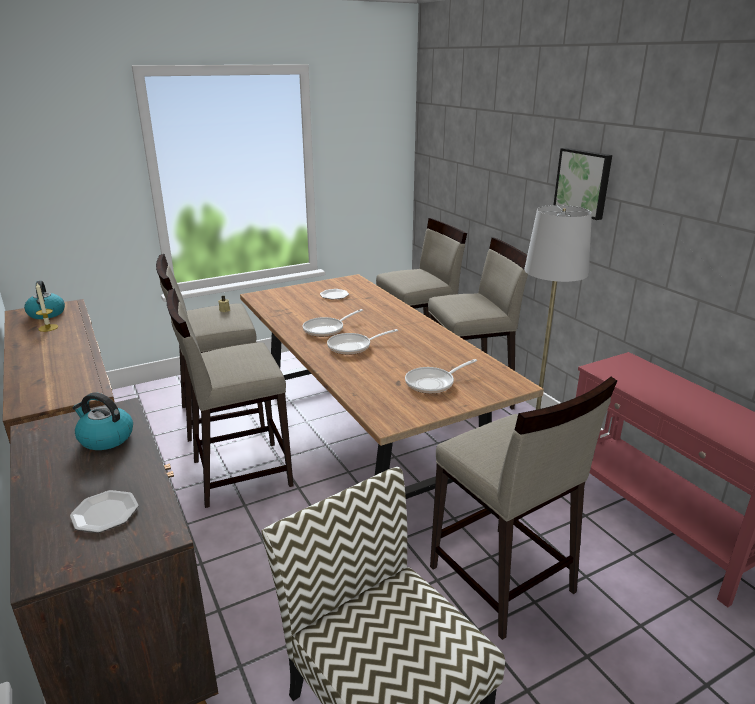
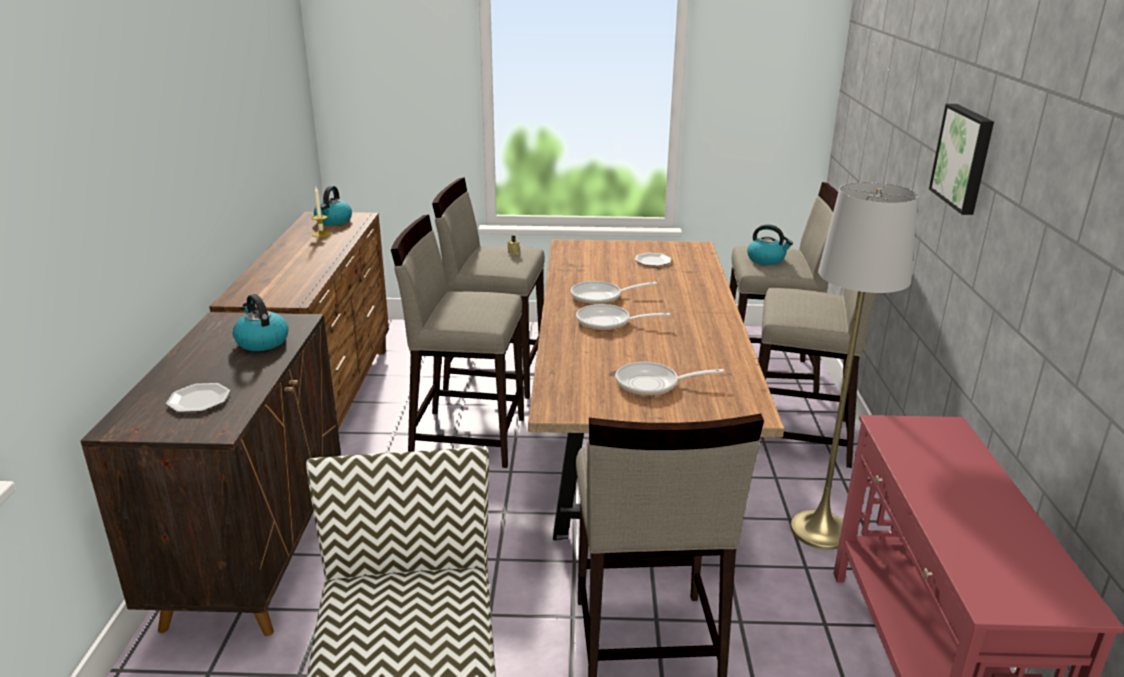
camera: 30 degrees right, 0 degrees up
none -> kettle [747,224,793,265]

